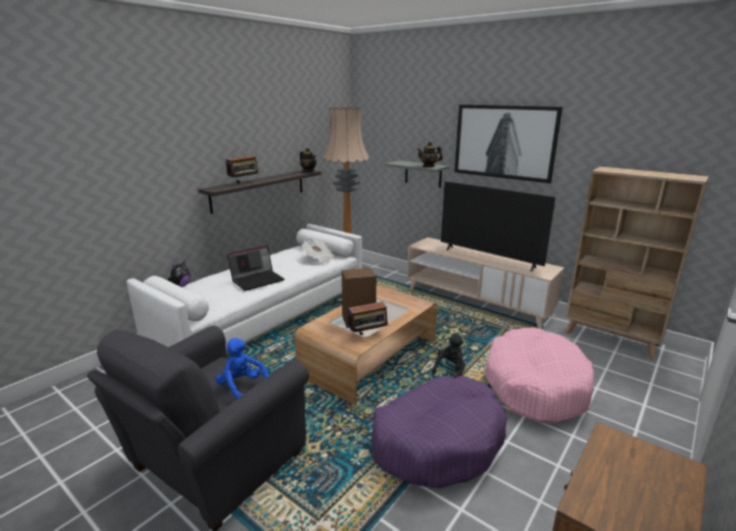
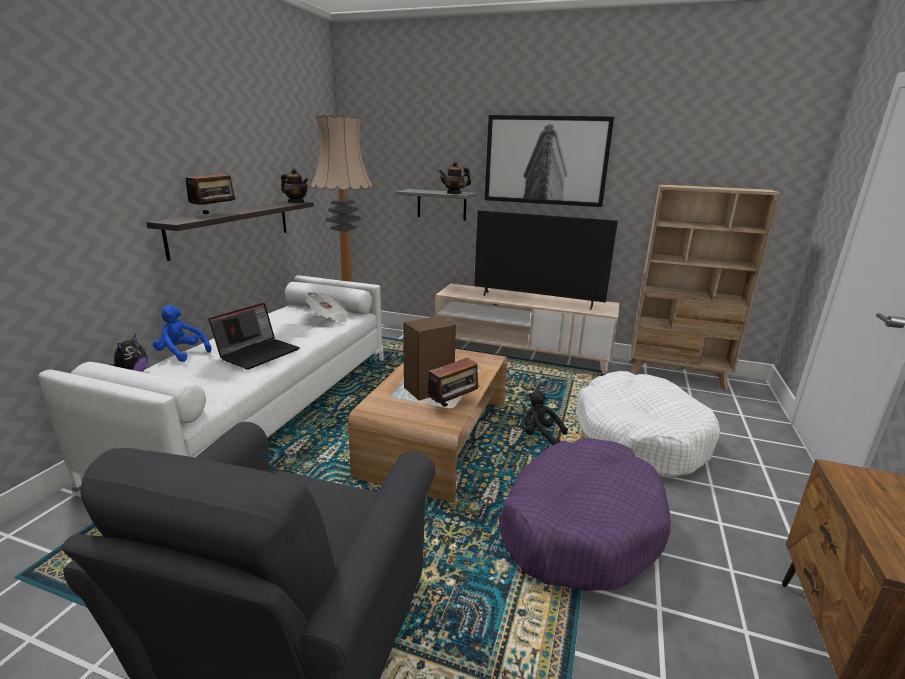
camera: 20 degrees left, 0 degrees up
blue plush toy [215,338,269,400] -> blue plush toy moved to [153,305,211,362]
black plush toy [432,334,465,378] -> black plush toy turned 75 degrees counterclockwise [524,391,568,445]
pink dog bed [485,327,594,423] -> white dog bed [576,371,720,478]

